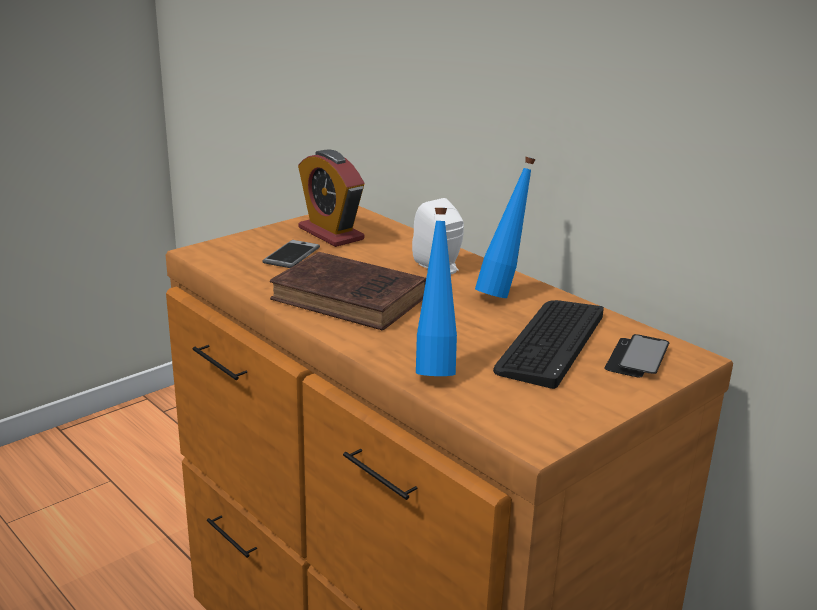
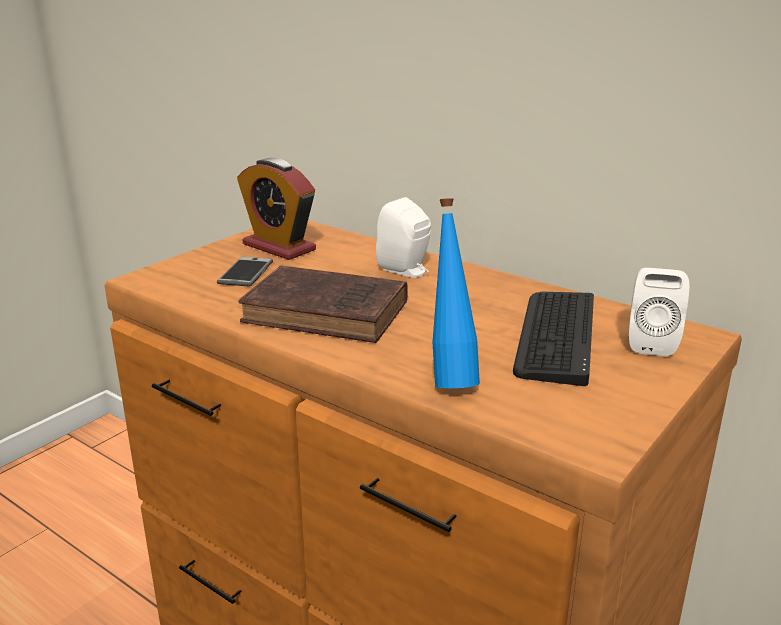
camera: 10 degrees left, 0 degrees up
blue bottle [475,157,536,298] -> none
phone [605,334,670,377] -> white speaker [629,268,690,357]

